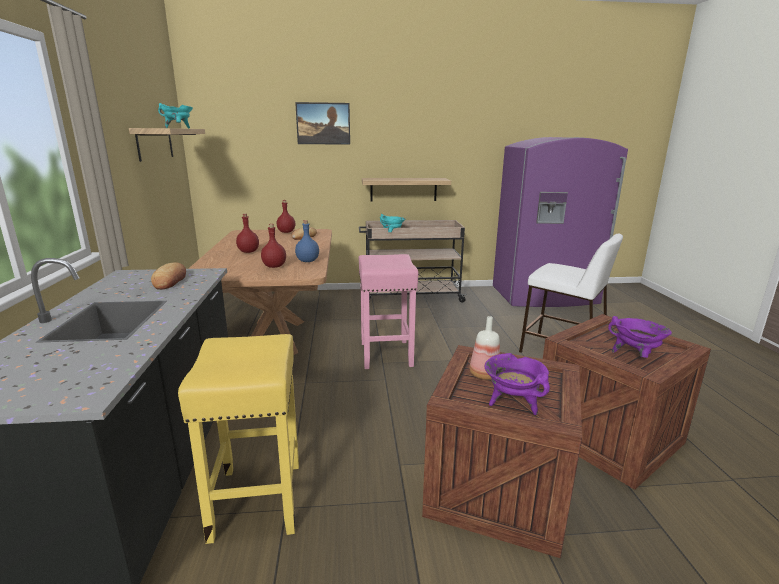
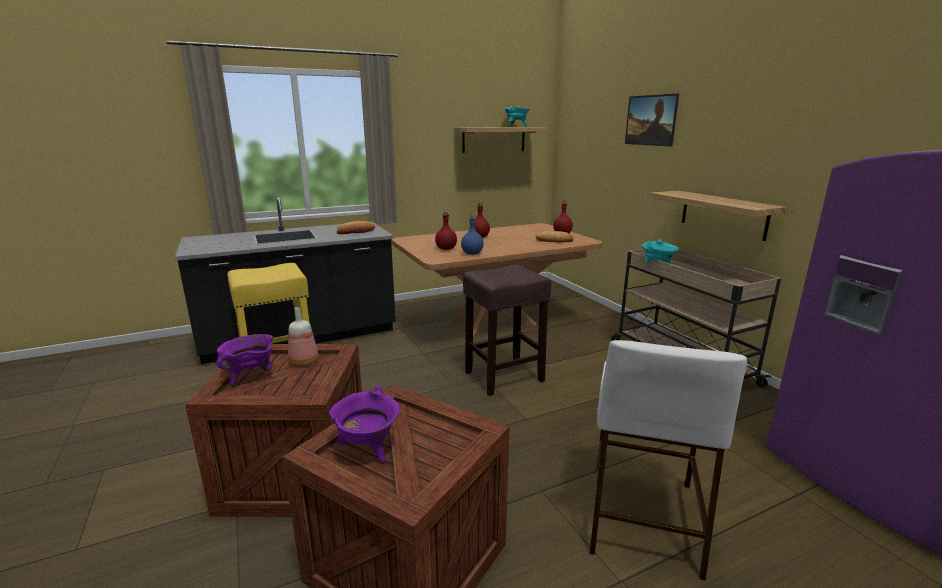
camera: 70 degrees right, 0 degrees up
pink stool [359,254,418,369] -> brown stool [463,265,551,396]

